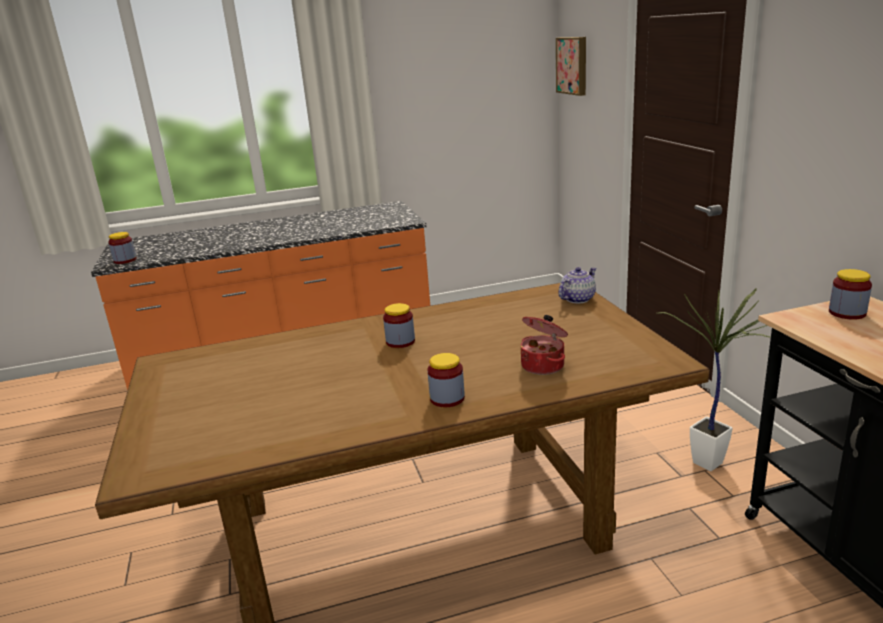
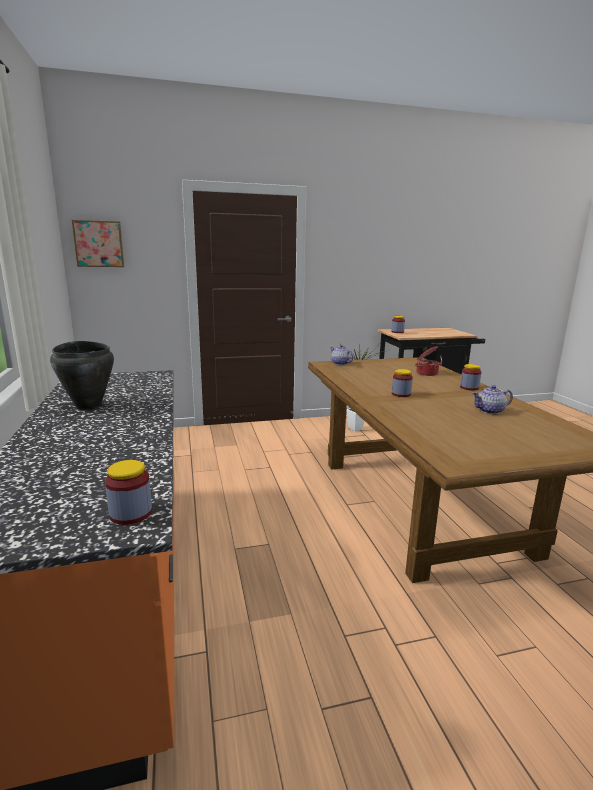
camera: 90 degrees left, 5 degrees down
none -> black cooking pot [50,341,114,410]
none -> teapot [472,385,513,414]

